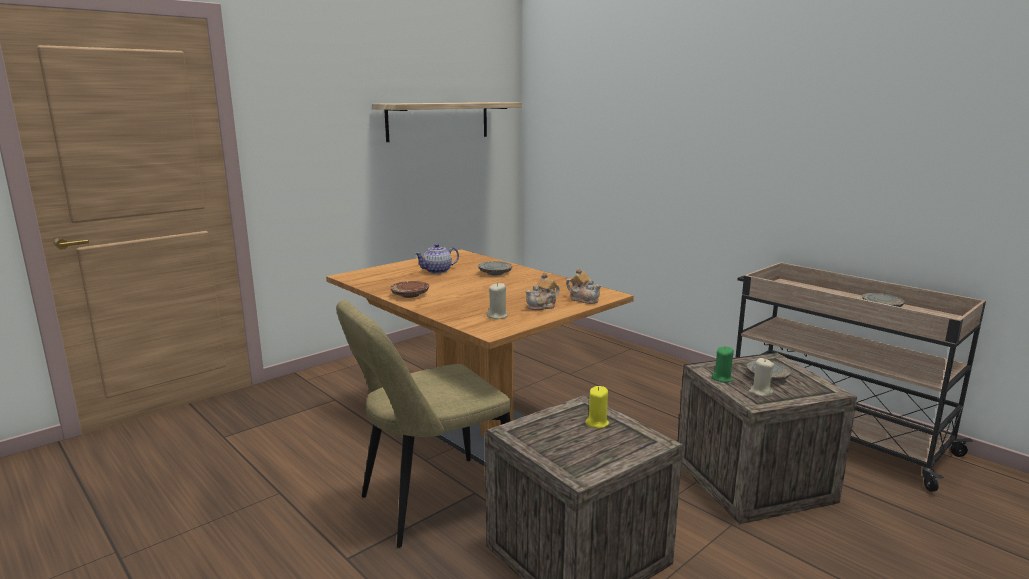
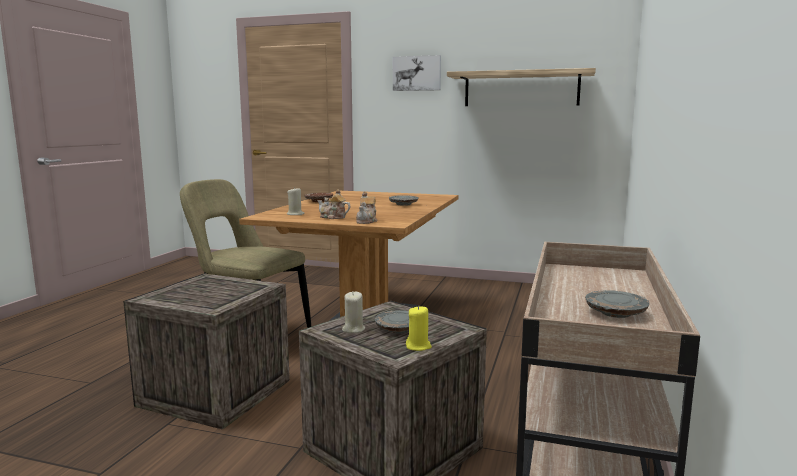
camera: 60 degrees right, 5 degrees down
teapot [414,244,459,274] -> none
yellow candle [585,386,609,429] -> yellow candle moved to [406,306,432,351]
green candle [711,346,734,383] -> none
none -> picture [393,55,441,91]

